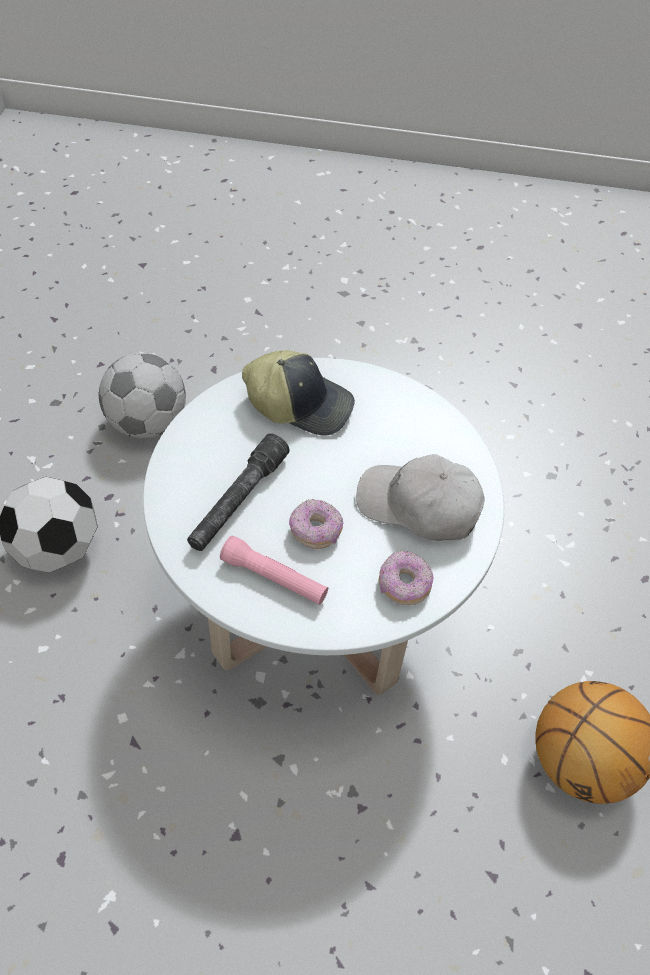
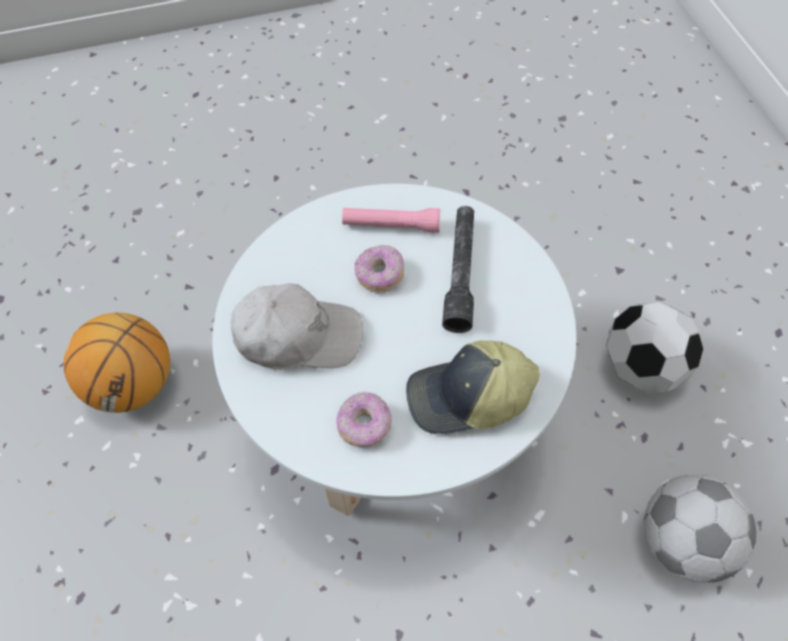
camera: 160 degrees right, 5 degrees up
donut [379,551,434,605] -> donut moved to [337,391,392,447]

